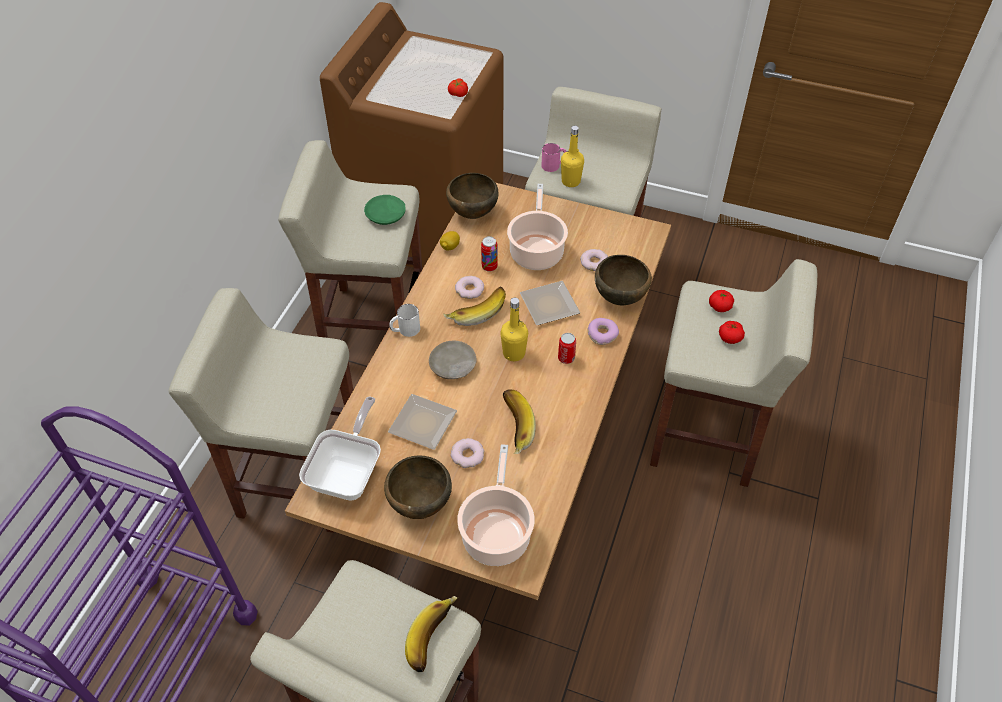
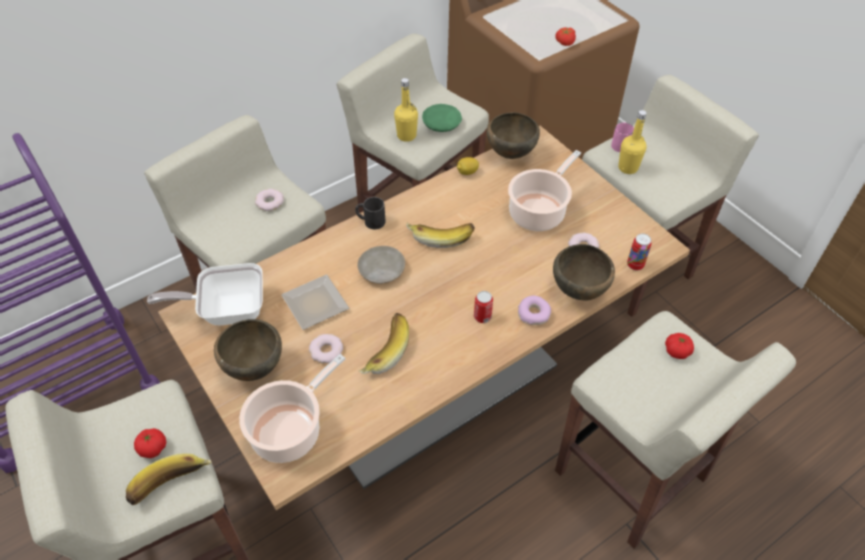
camera: 35 degrees right, 0 degrees up
frying pan [299,397,381,501] -> frying pan turned 150 degrees counterclockwise [147,263,263,325]
white mug [389,304,420,337] -> black mug [355,197,386,229]
donut [455,276,484,299] -> donut moved to [255,189,284,211]
can [481,236,498,272] -> can moved to [627,233,651,271]
yellow bottle [500,298,528,361] -> yellow bottle moved to [394,78,418,142]
plate [520,281,580,325] -> none
tomato [719,321,745,344] -> tomato moved to [134,428,166,458]

